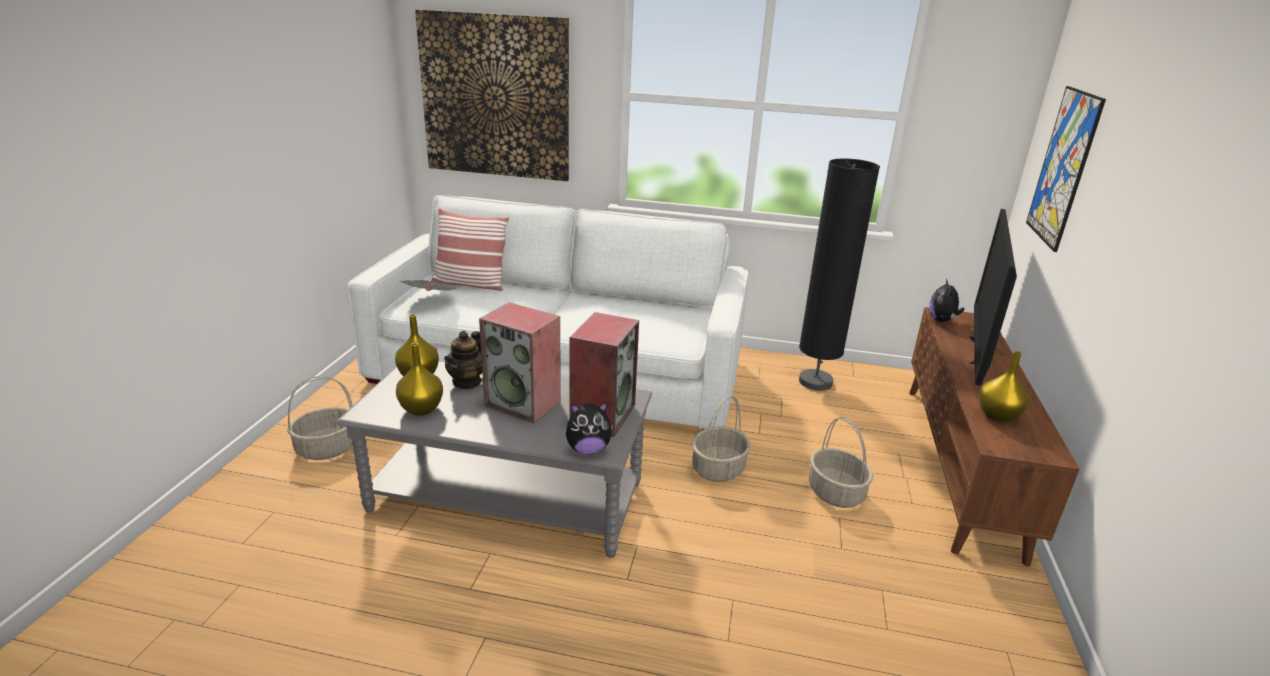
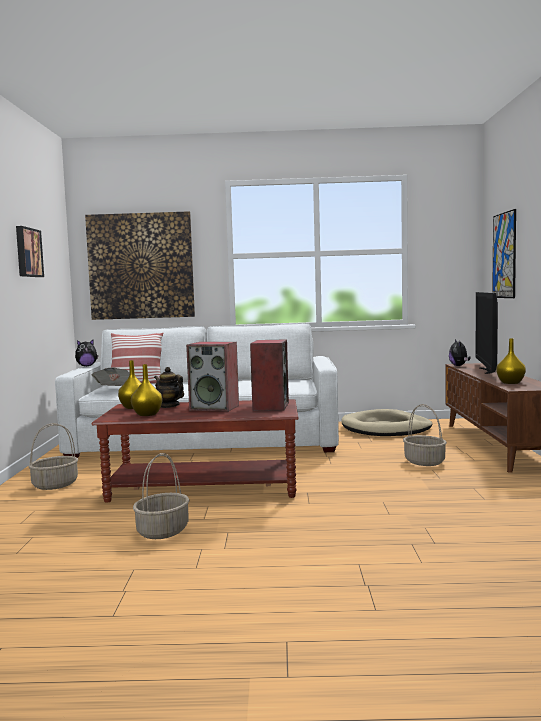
camera: 10 degrees left, 20 degrees down
grey coffee table [337,361,652,558] -> brown coffee table [92,399,298,503]
teapot [444,331,482,389] -> teapot turned 120 degrees clockwise [154,367,184,408]
plush toy [566,402,613,454] -> plush toy moved to [75,340,98,366]
basket [692,396,751,482] -> basket moved to [133,453,190,539]
black floor lamp [799,159,880,391] -> beige dog bed [341,409,432,436]
none -> picture [16,226,44,277]

